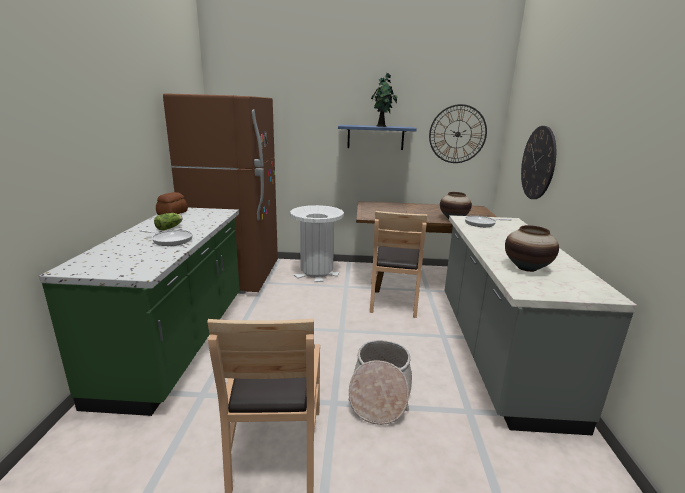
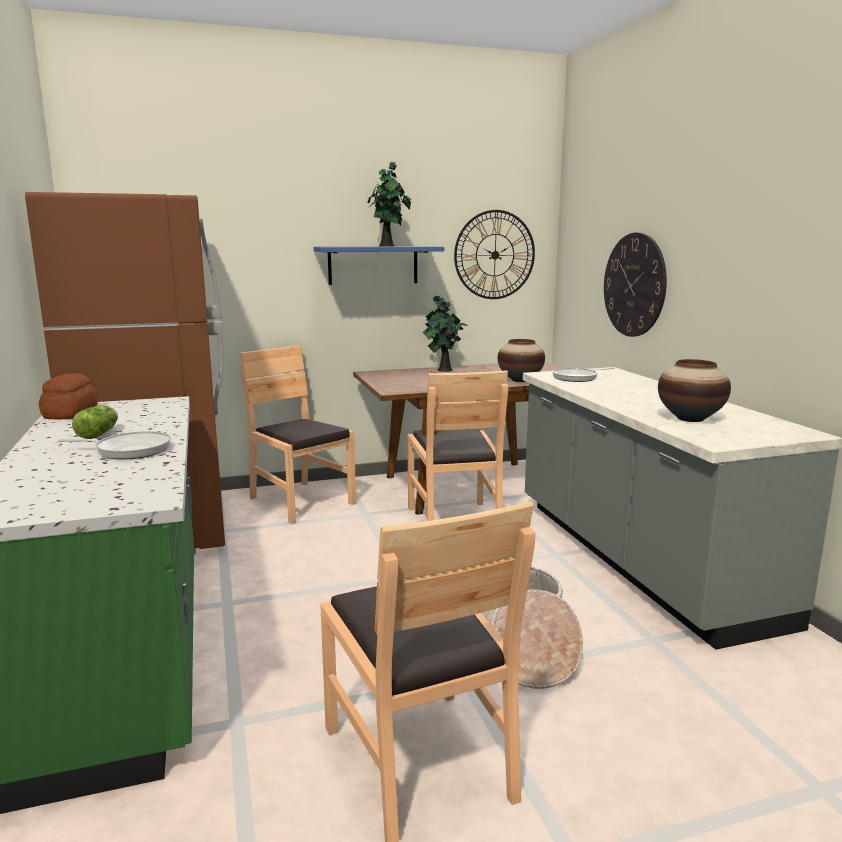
camera: 20 degrees left, 5 degrees down
white trash can [290,205,344,282] -> brown chair [240,346,356,524]
none -> potted plant [423,295,468,372]

